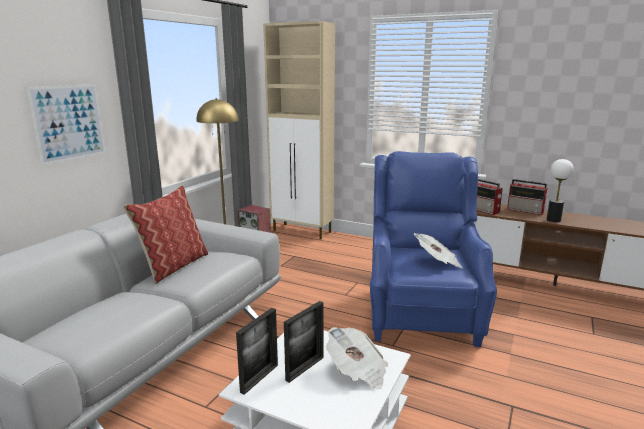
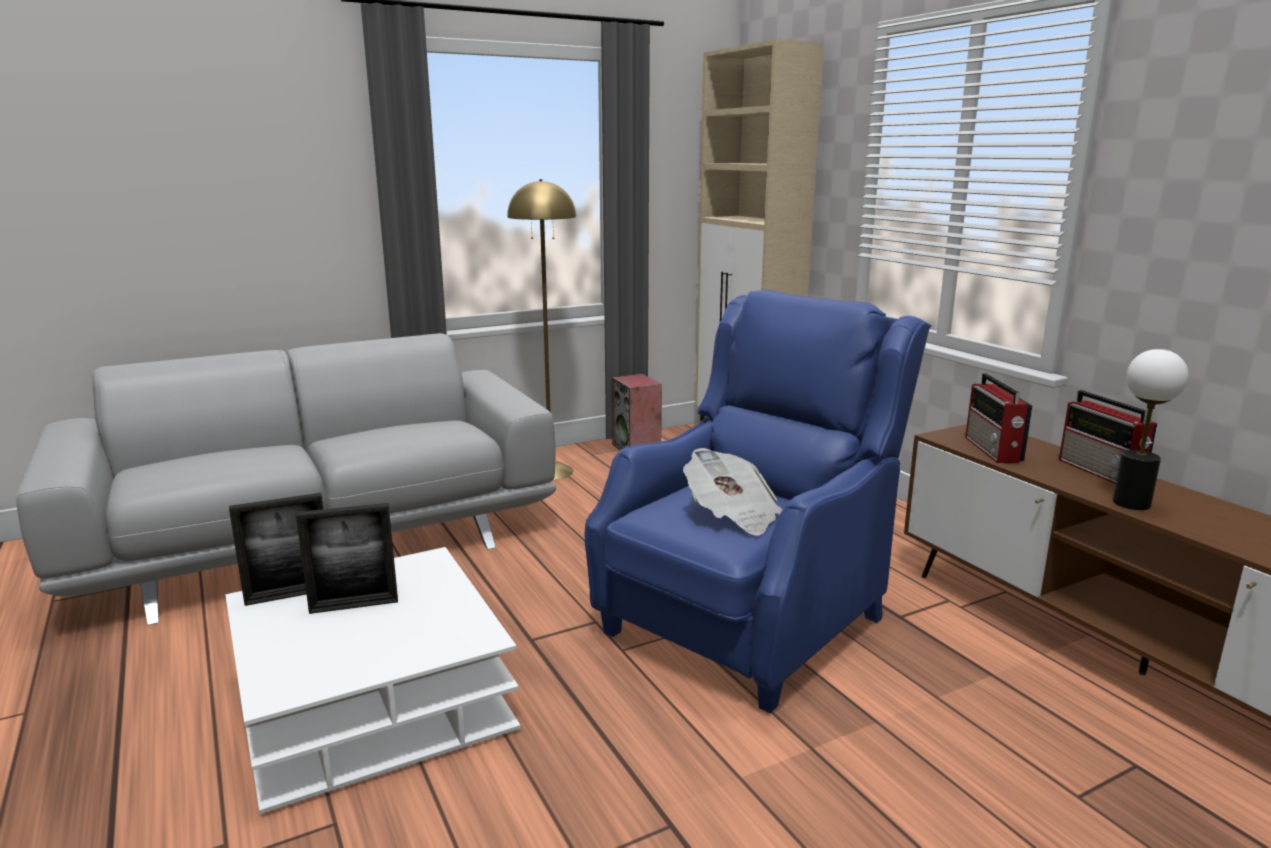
camera: 35 degrees right, 0 degrees up
picture [27,84,106,165] -> none
pillow [123,185,208,284] -> none
newspaper [326,327,388,389] -> none

